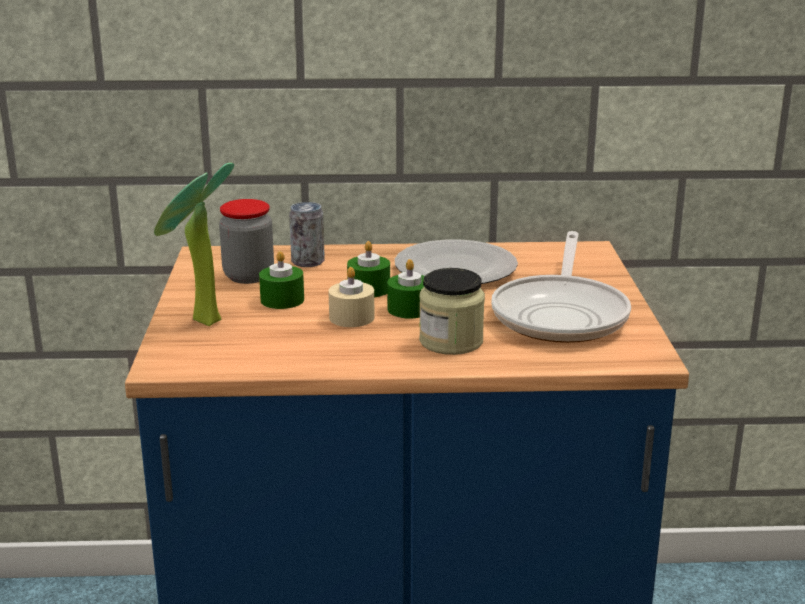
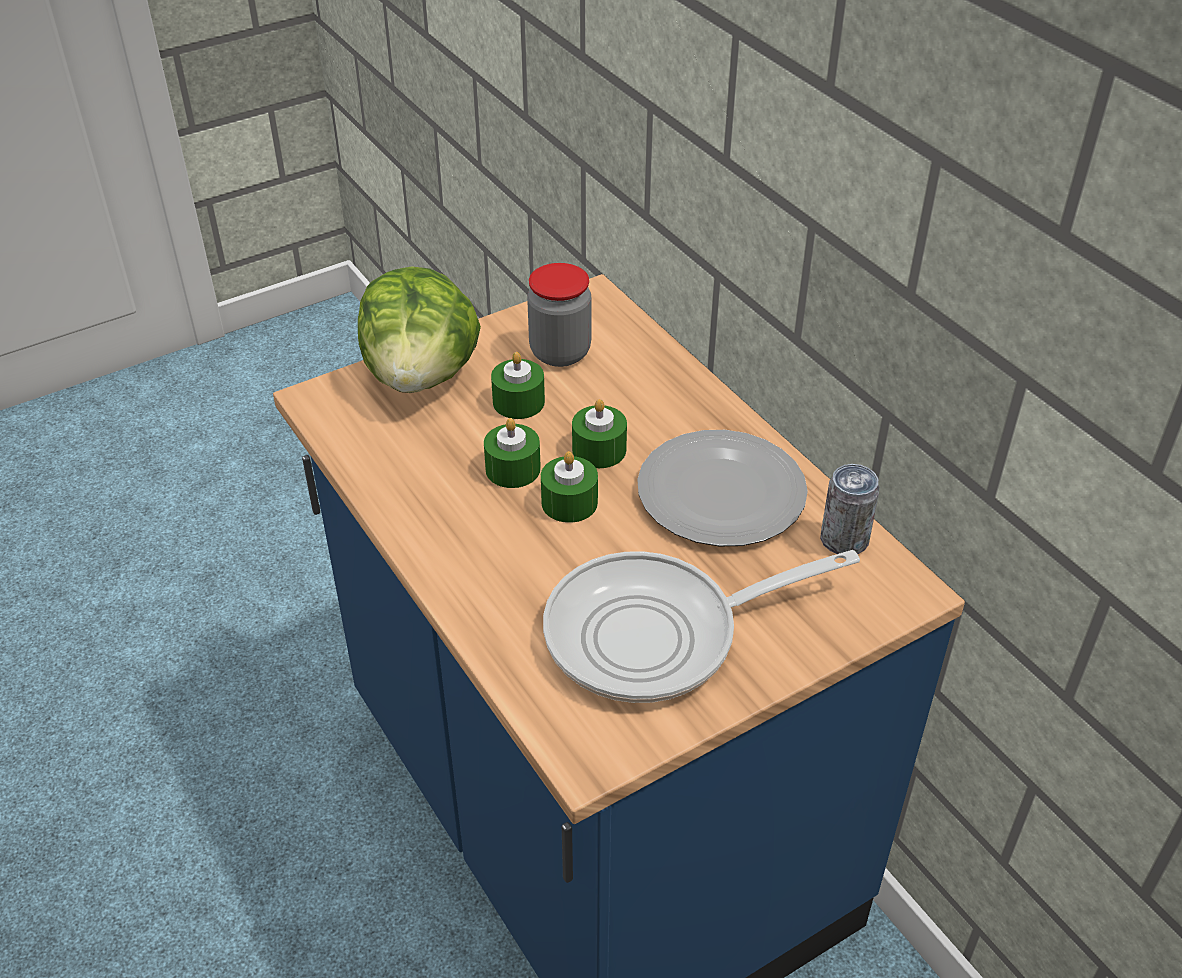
camera: 60 degrees right, 20 degrees up
potted plant [154,163,234,326] -> lettuce [358,266,481,393]
can [289,202,325,267] -> can moved to [820,464,879,554]
beige candle [328,267,375,327] -> green candle [484,418,541,488]
jar [419,268,485,355] -> none

